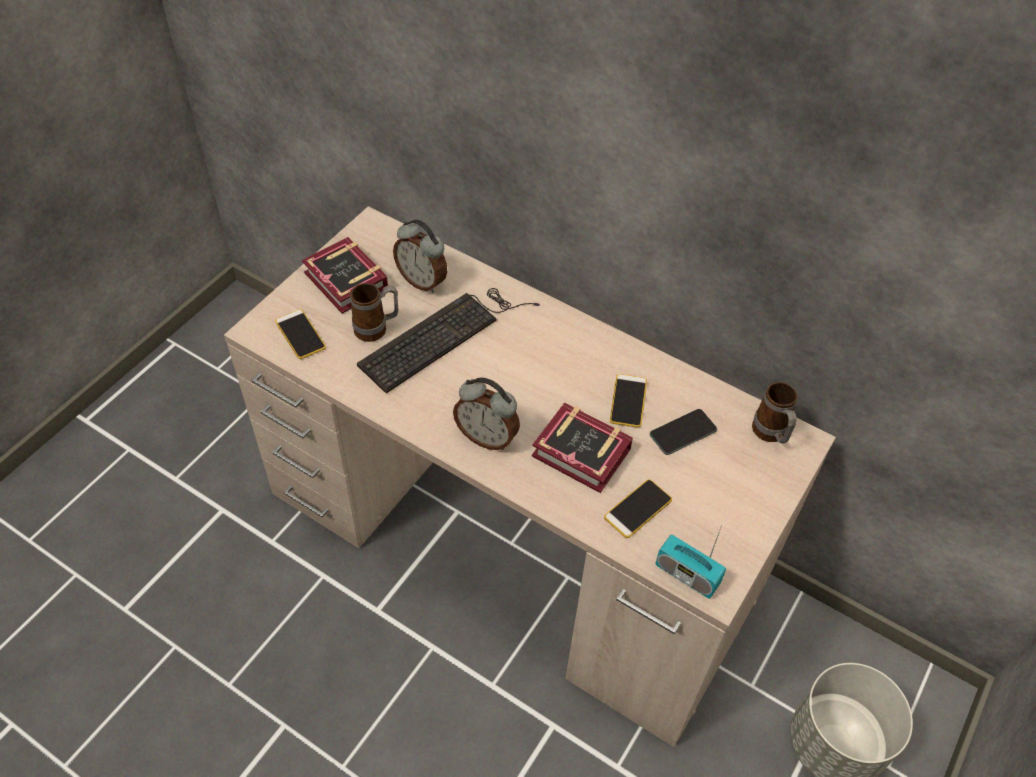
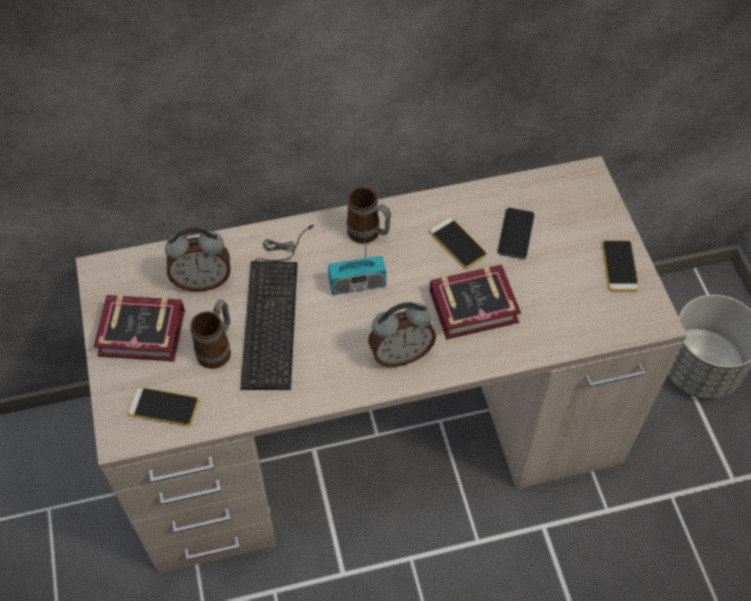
camera: 45 degrees left, 5 degrees up
phone [604,480,672,538] -> phone moved to [602,240,639,291]
radio [655,528,726,599] -> radio moved to [328,224,386,295]
mug [752,382,798,444] -> mug moved to [347,187,391,244]

